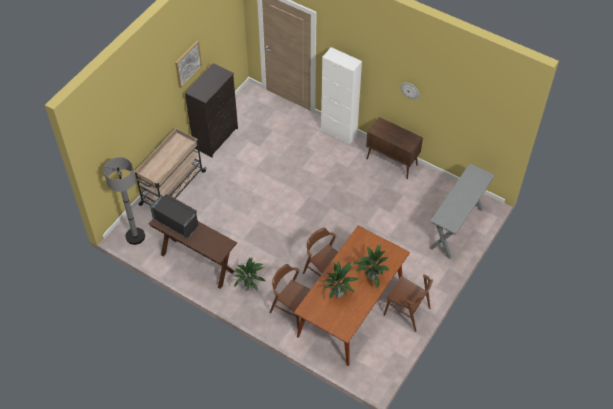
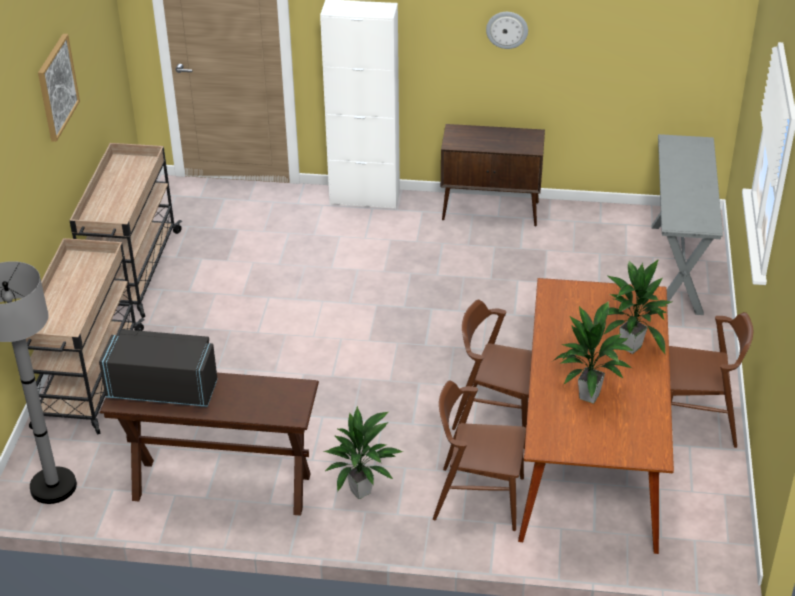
camera: 25 degrees left, 15 degrees down
black dresser [185,63,238,158] -> beige cart [69,143,182,318]

